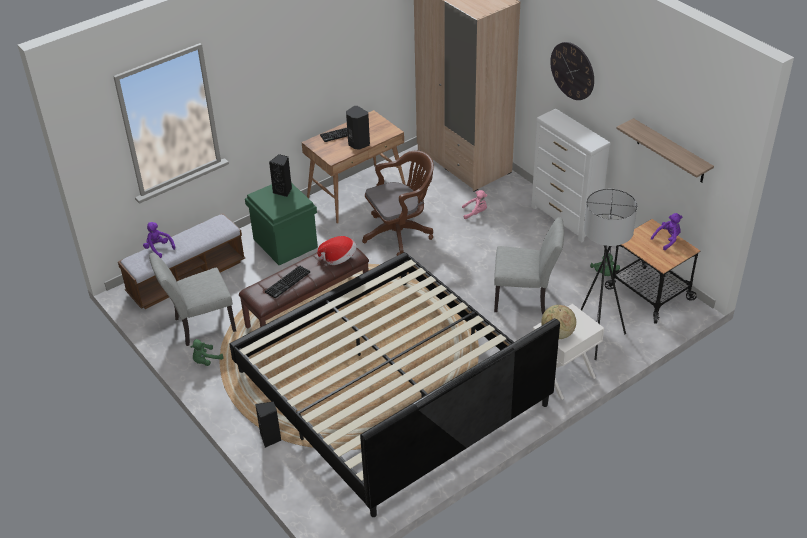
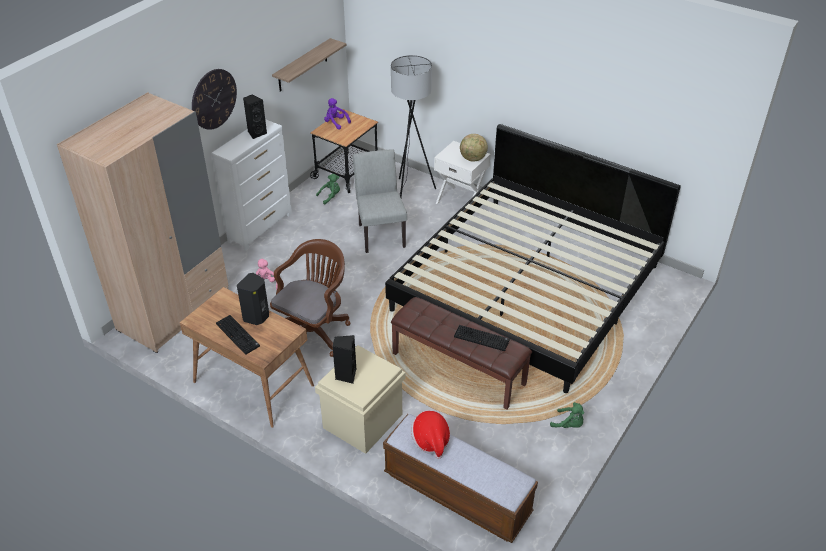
camera: 110 degrees left, 0 degrees up
purple plush toy [143,222,175,258] -> none
grey chair [149,252,236,346] -> none
green storage box [245,183,318,265] -> beige storage box [315,345,405,454]
black speaker [255,401,281,448] -> black speaker moved to [243,94,267,139]
hat [317,236,356,265] -> hat moved to [411,410,450,459]
brown office chair [362,150,434,256] -> brown office chair turned 75 degrees clockwise [270,239,350,357]

